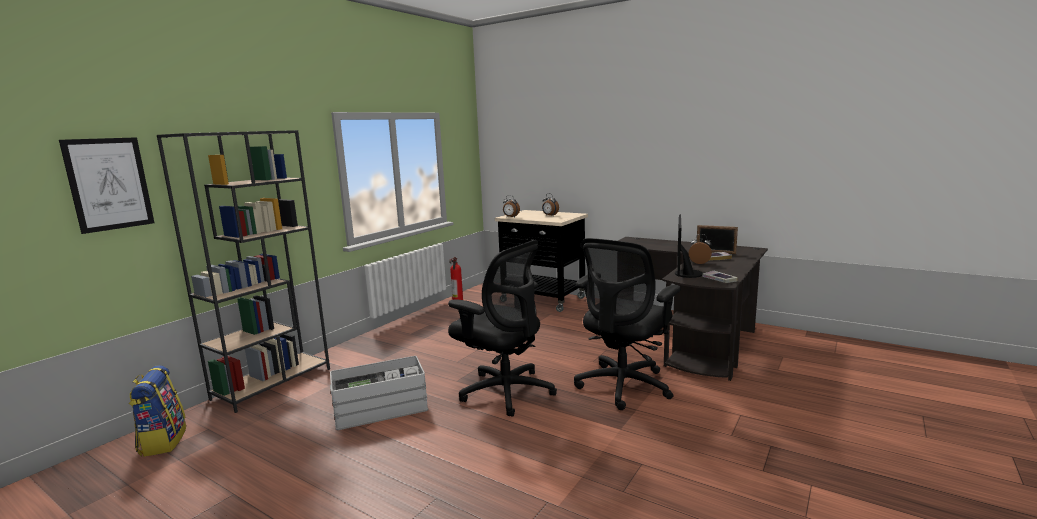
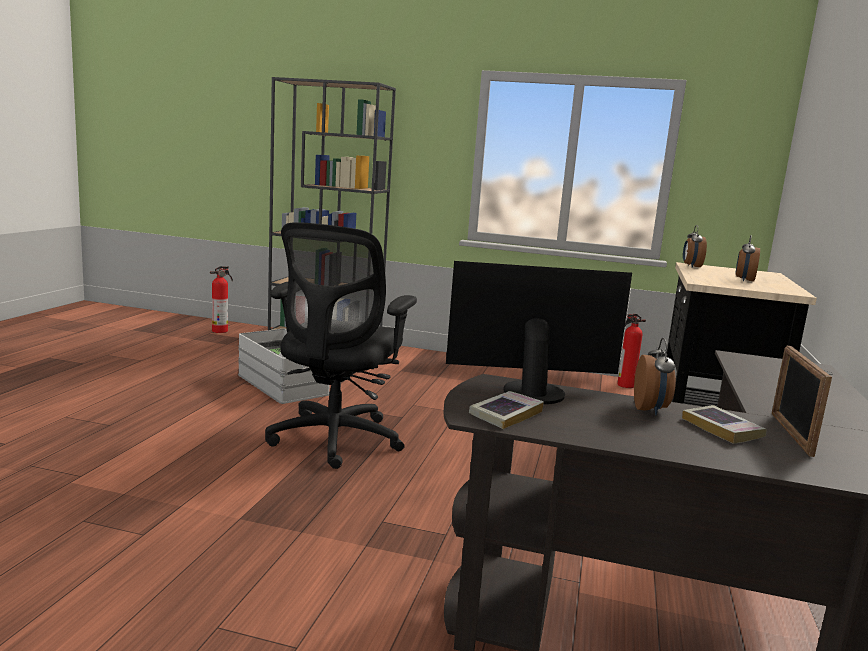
camera: 70 degrees right, 0 degrees up
picture [59,137,154,234] -> none
backpack [129,365,186,457] -> fire extinguisher [210,266,233,333]
black office chair [574,238,681,410] -> none

